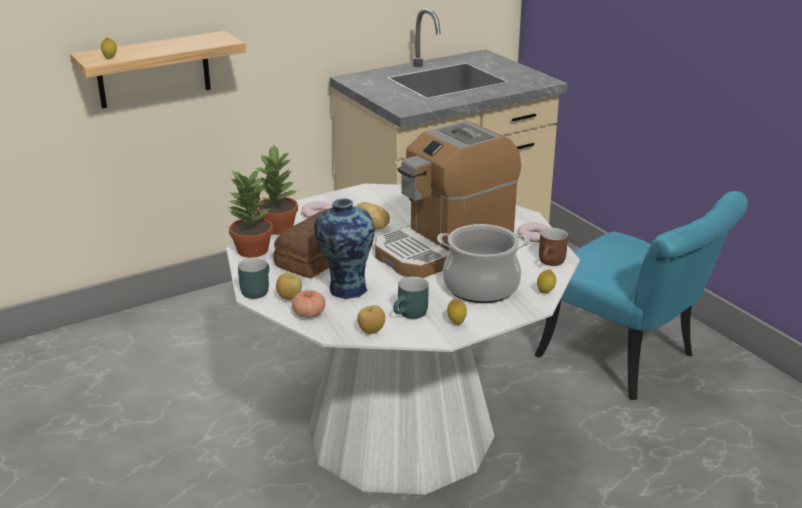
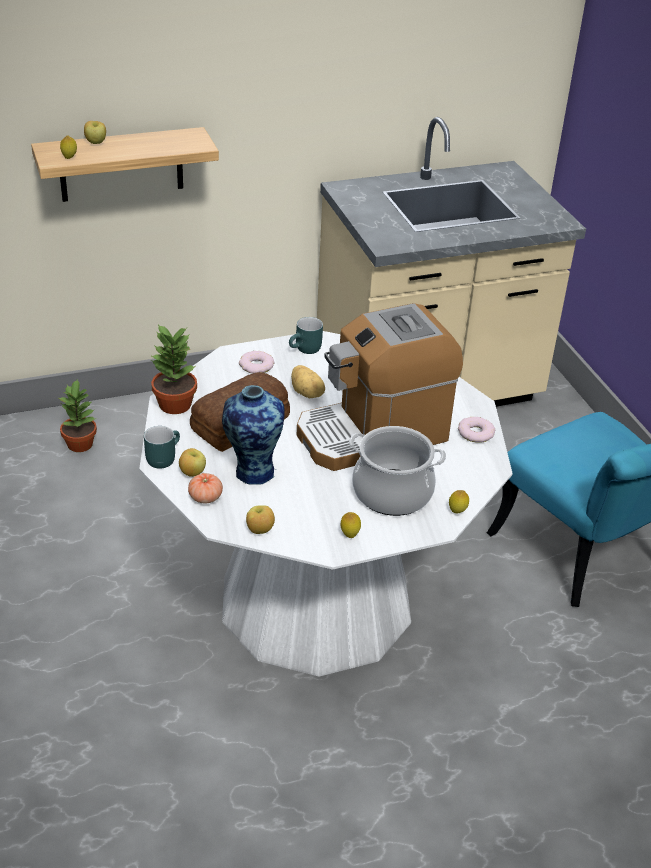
camera: 10 degrees right, 10 degrees up
potted plant [254,145,299,235] -> potted plant moved to [59,380,97,452]
turquoise mug [393,276,429,319] -> turquoise mug moved to [289,317,323,354]
brown mug [539,228,568,266] -> none
none -> apple [84,121,106,144]

